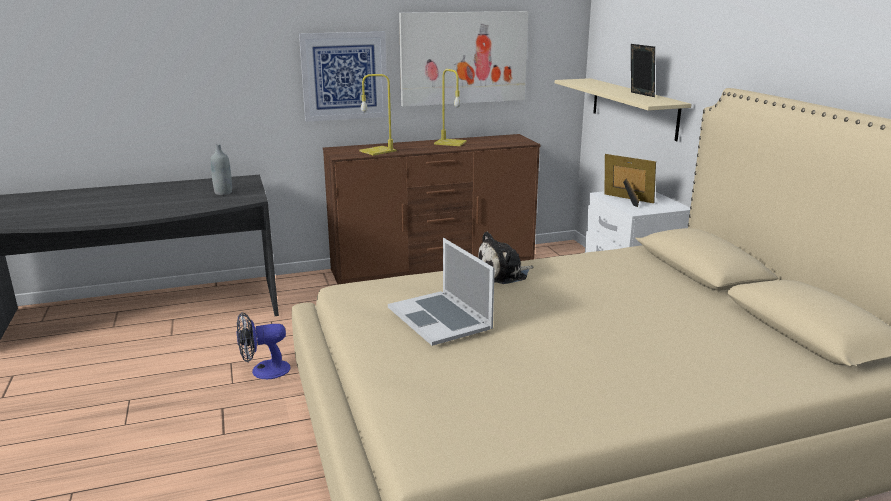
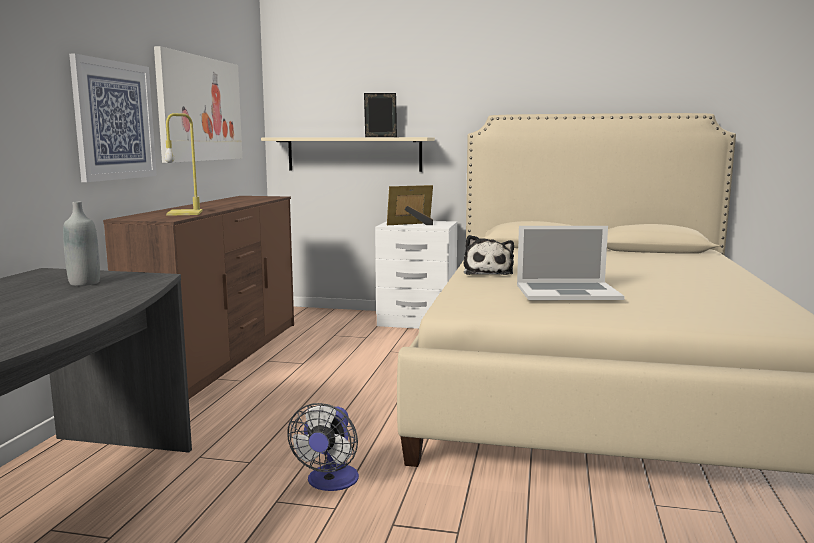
camera: 60 degrees left, 10 degrees down
yellow table lamp [434,69,466,146] -> none

